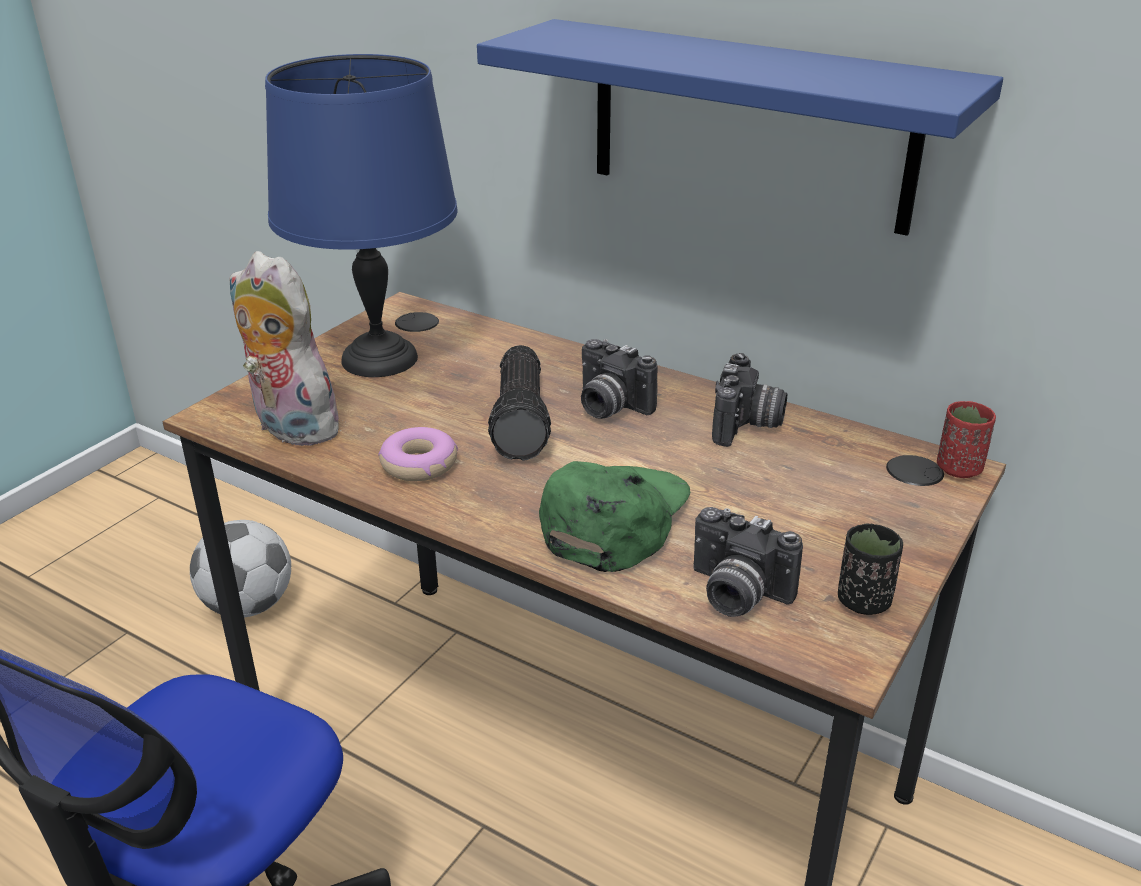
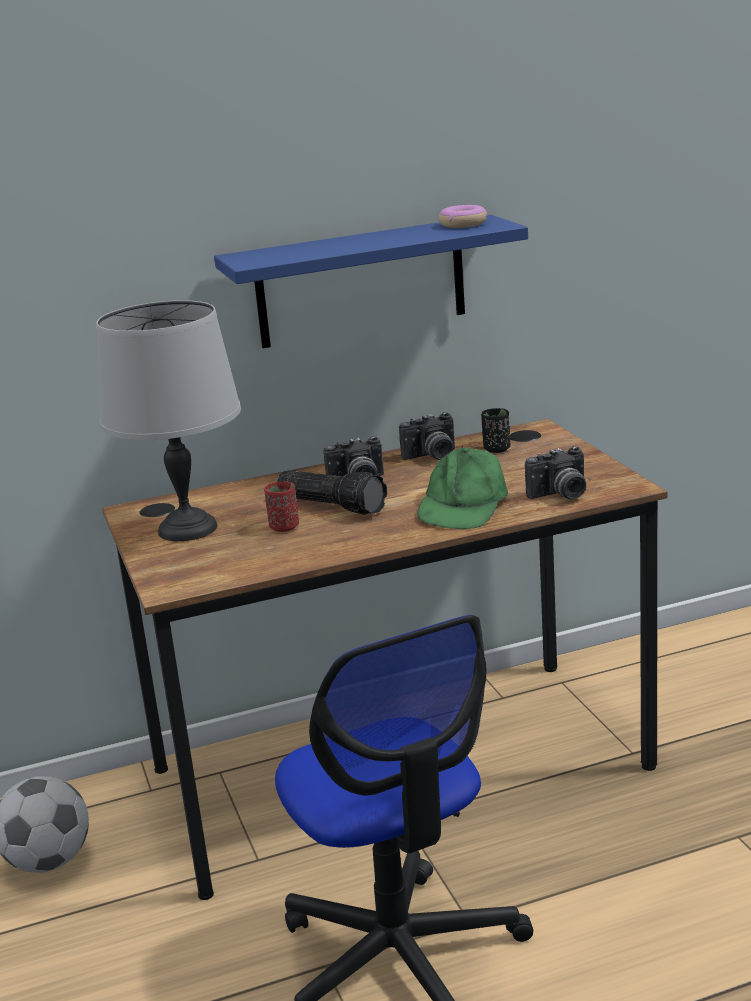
camera: 50 degrees left, 10 degrees down
plush toy [229,251,349,446] -> none
blue table lamp [265,54,458,377] -> grey table lamp [96,300,241,541]
donut [378,427,458,481] -> donut moved to [438,205,487,228]
green cap [539,461,690,572] -> green cap turned 135 degrees counterclockwise [417,446,508,529]
camera [712,353,787,447] -> camera turned 105 degrees clockwise [399,412,455,460]
black cup [838,524,903,615] -> black cup moved to [481,408,510,453]
red cup [937,401,996,478] -> red cup moved to [264,481,299,532]

